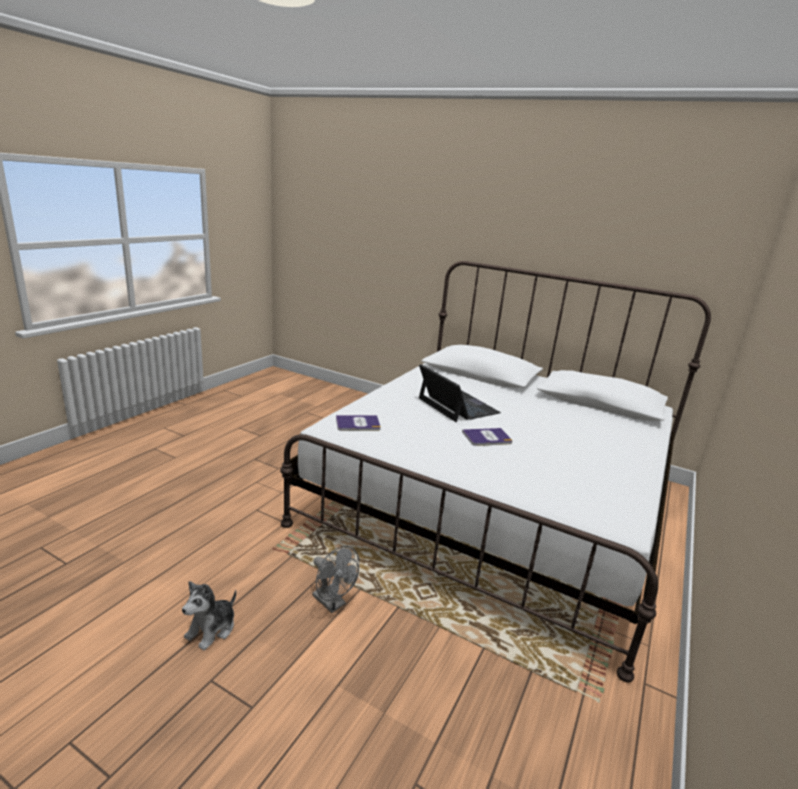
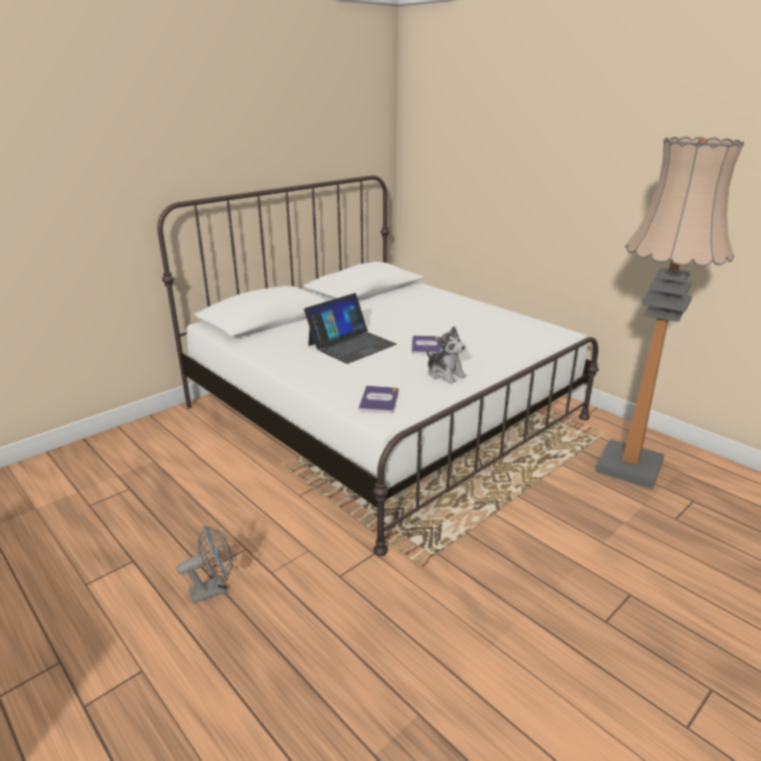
camera: 70 degrees left, 5 degrees up
plush toy [182,581,236,651] -> plush toy moved to [426,326,467,383]
grey fan [312,546,359,613] -> grey fan moved to [176,525,233,604]
laptop [419,364,501,422] -> laptop turned 150 degrees clockwise [304,293,397,364]
none -> floor lamp [595,137,744,489]

